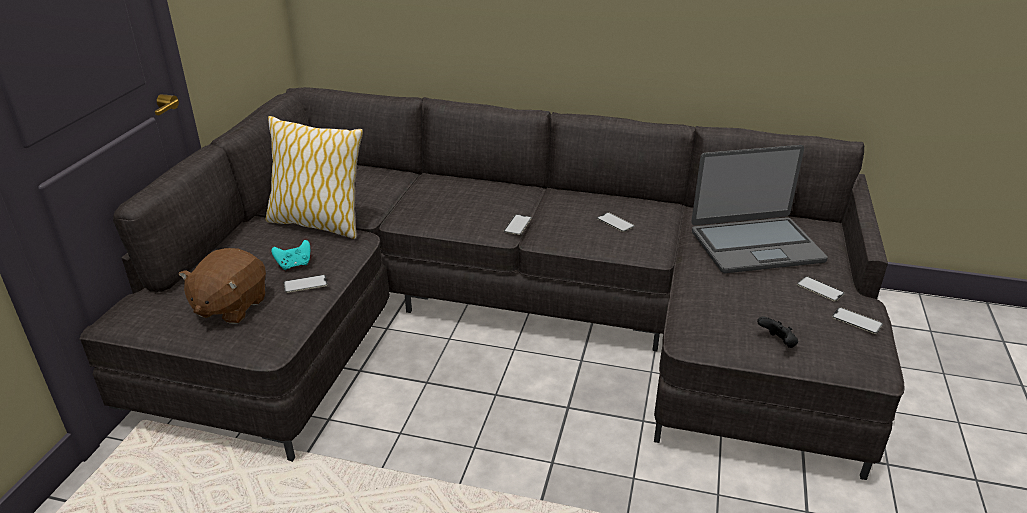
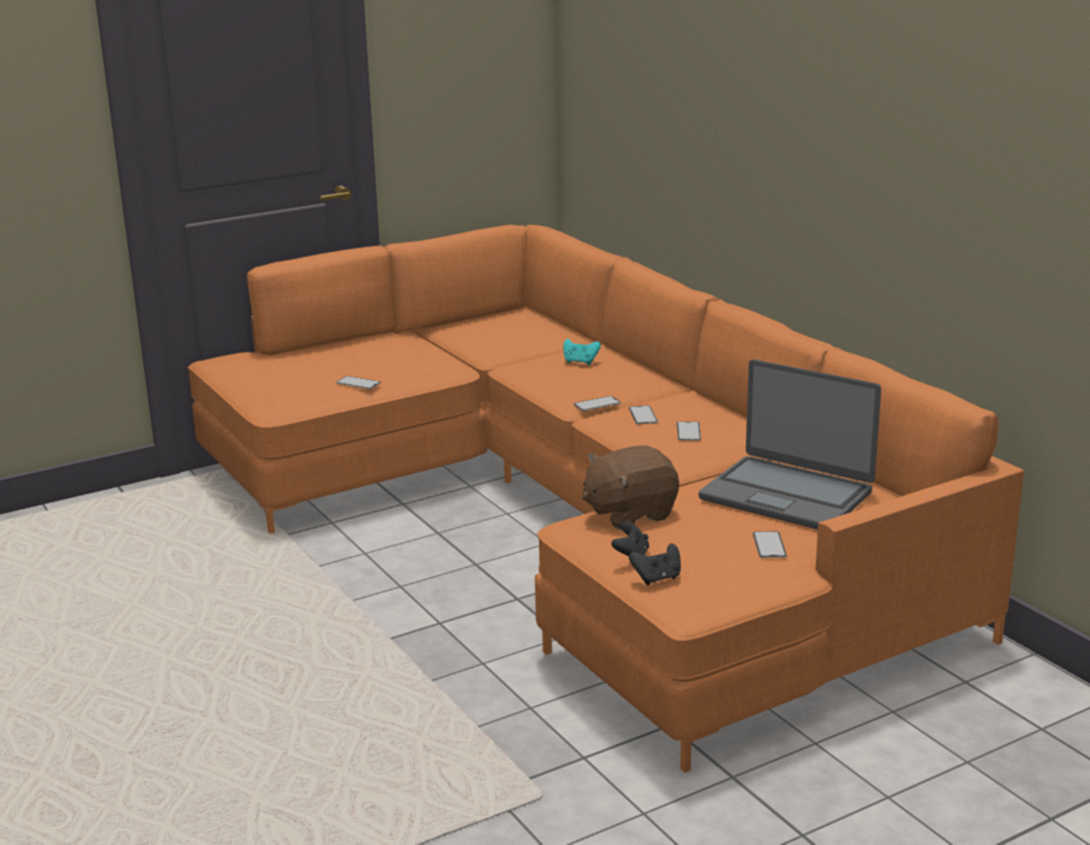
camera: 45 degrees right, 10 degrees down
grey sofa [79,87,905,480] -> orange sofa [188,224,1024,772]
brown plush toy [179,248,266,324] -> brown plush toy moved to [582,445,679,530]
pillow [265,116,363,239] -> none
turquoise game controller [271,240,310,270] -> turquoise game controller moved to [563,339,601,365]
phone [832,307,883,334] -> phone moved to [629,405,658,424]
none -> black game controller [629,543,681,585]

